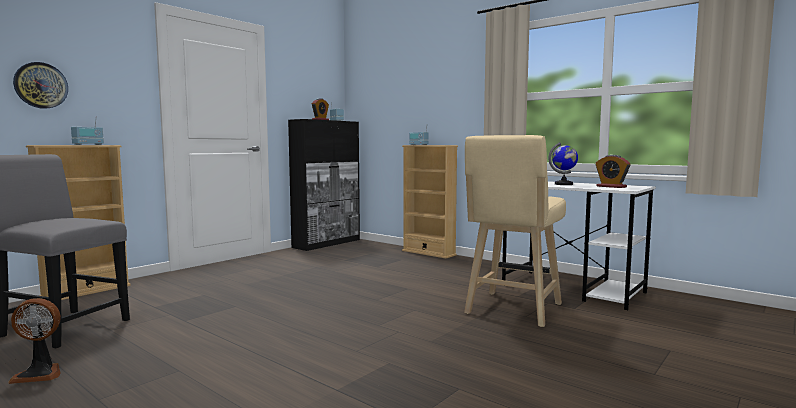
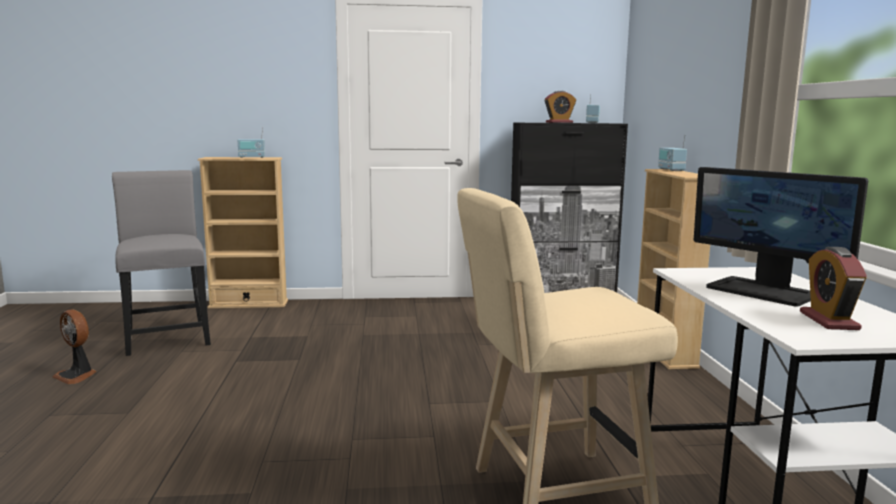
camera: 45 degrees right, 5 degrees up
wall clock [13,62,68,109] -> none
globe [548,142,578,185] -> monitor [694,167,868,307]

